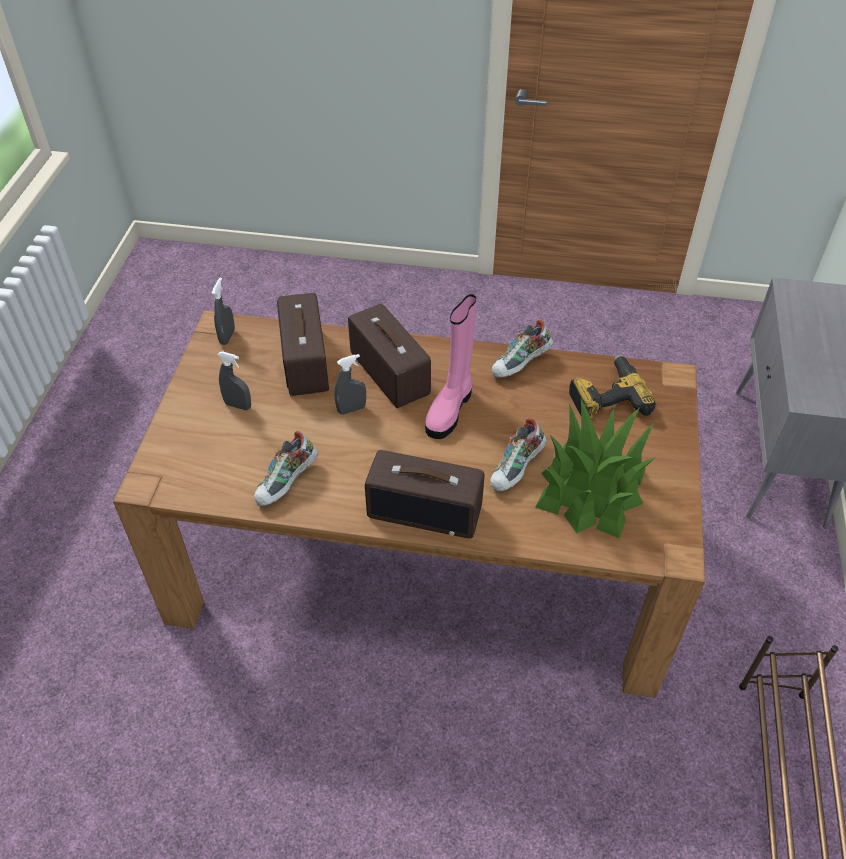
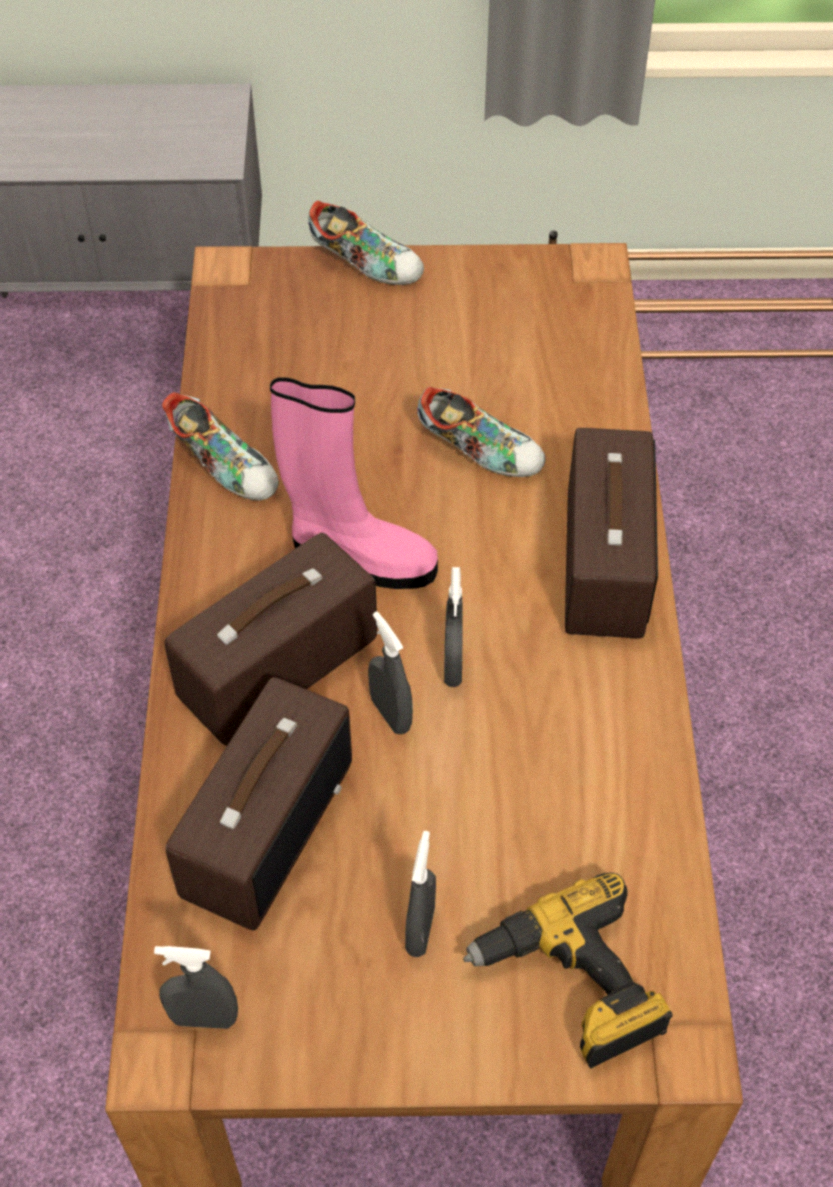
camera: 100 degrees left, 5 degrees up
shoe [254,430,318,506] -> shoe moved to [308,200,424,285]
radio [277,293,329,396] -> radio turned 45 degrees counterclockwise [166,677,352,930]
potted plant [535,399,656,538] -> none
power drill [569,355,656,418] -> power drill moved to [463,873,673,1068]
none -> grey spray bottle [444,567,463,687]

